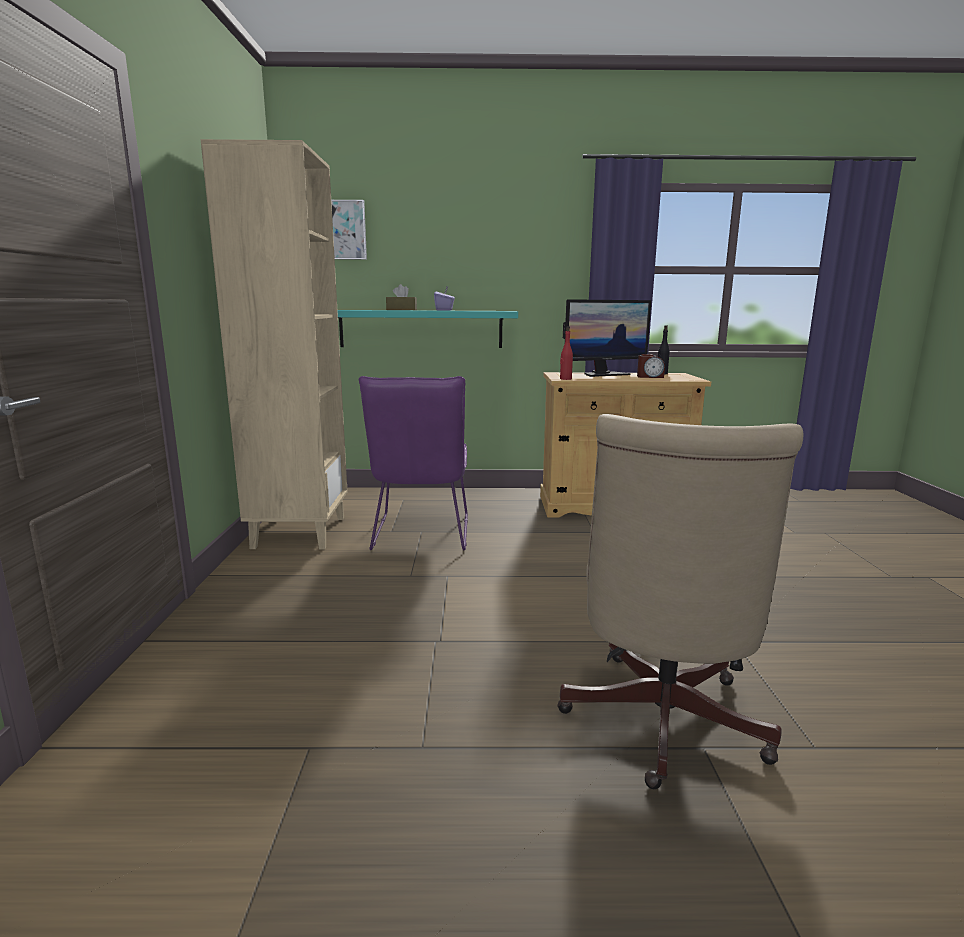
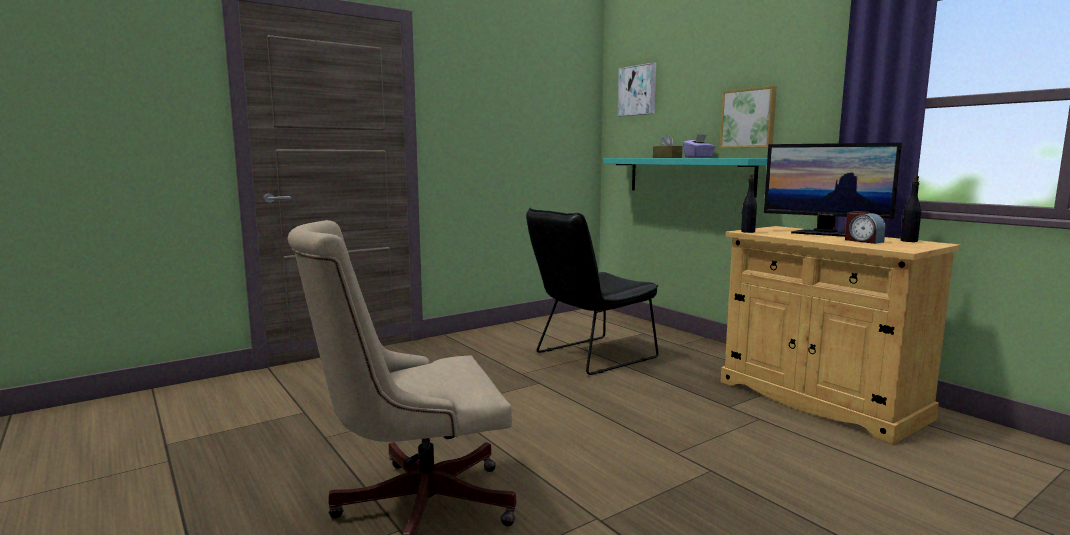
camera: 55 degrees right, 5 degrees down
beige bookcase [201,139,348,549] -> none
purple chair [359,376,468,550] -> black chair [526,208,659,375]
red bottle [560,327,573,380] -> black bottle [741,174,757,233]
none -> picture [720,86,777,148]

